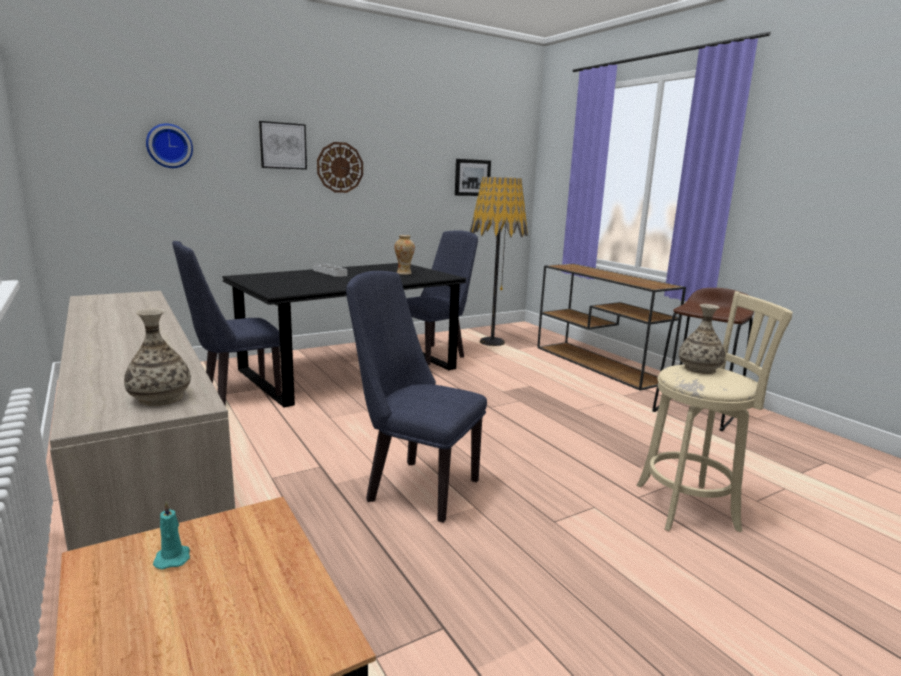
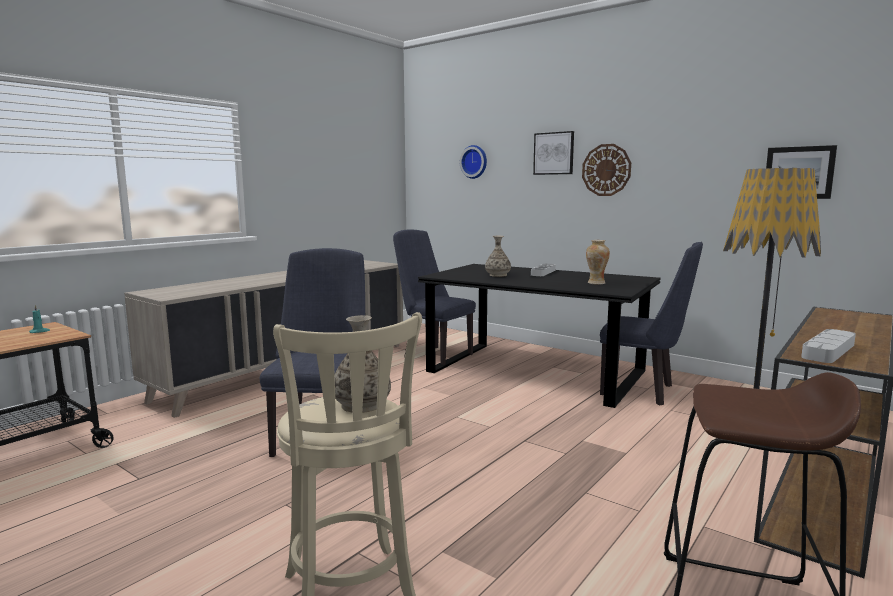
camera: 70 degrees right, 5 degrees down
vase [124,308,191,406] -> vase moved to [485,236,511,277]
none -> grey tray [801,329,856,363]

